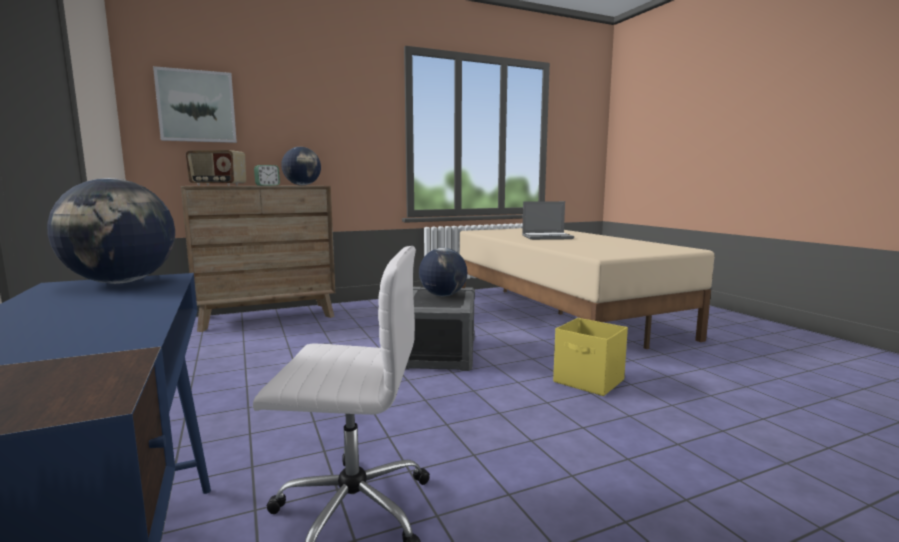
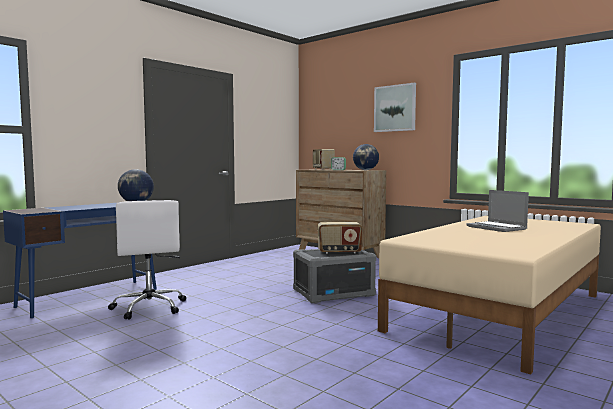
camera: 65 degrees right, 5 degrees down
picture [153,66,237,143] -> picture moved to [374,83,416,132]
globe [419,248,467,296] -> radio [318,222,363,254]
yellow storage box [553,318,628,396] -> none

